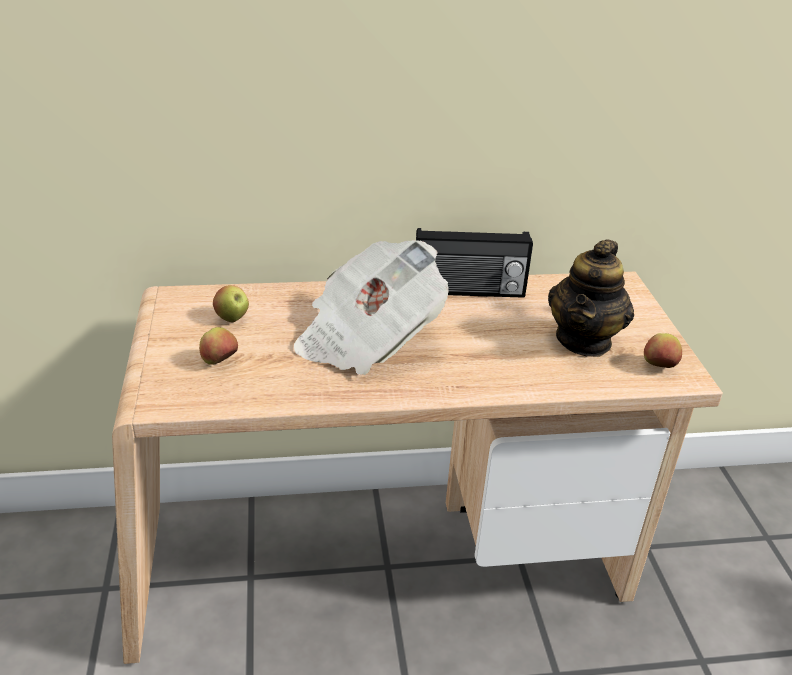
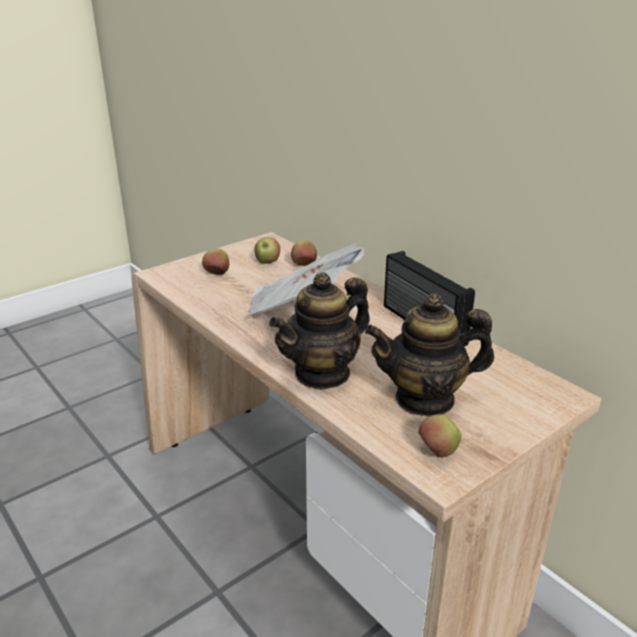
camera: 60 degrees right, 5 degrees down
none -> teapot [269,272,370,390]
none -> apple [291,240,317,266]

